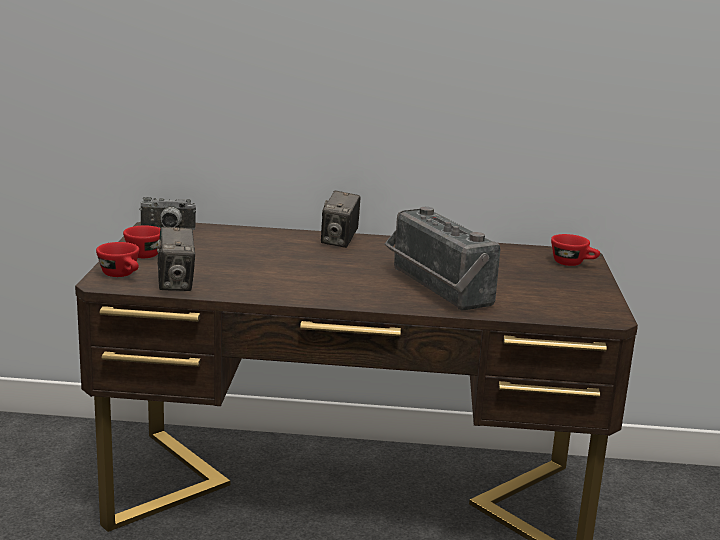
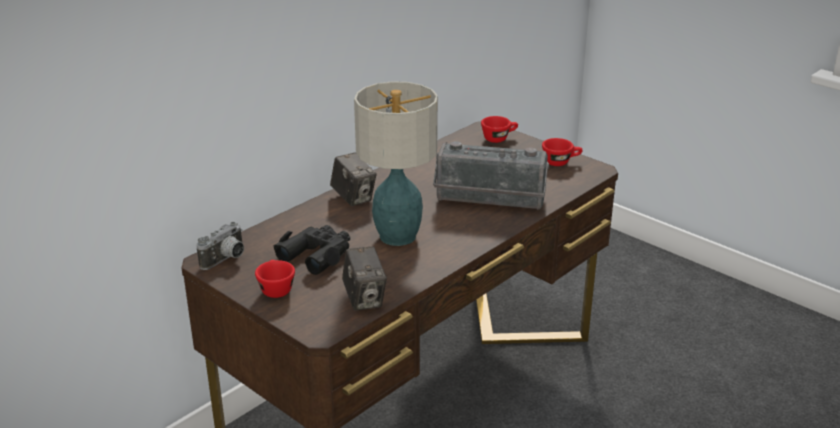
camera: 50 degrees left, 10 degrees up
red cup [96,242,139,277] -> red cup moved to [542,138,583,166]
camera [157,227,195,291] -> camera turned 45 degrees clockwise [342,247,387,311]
none -> black binoculars [273,225,350,275]
none -> table lamp [354,81,438,246]

